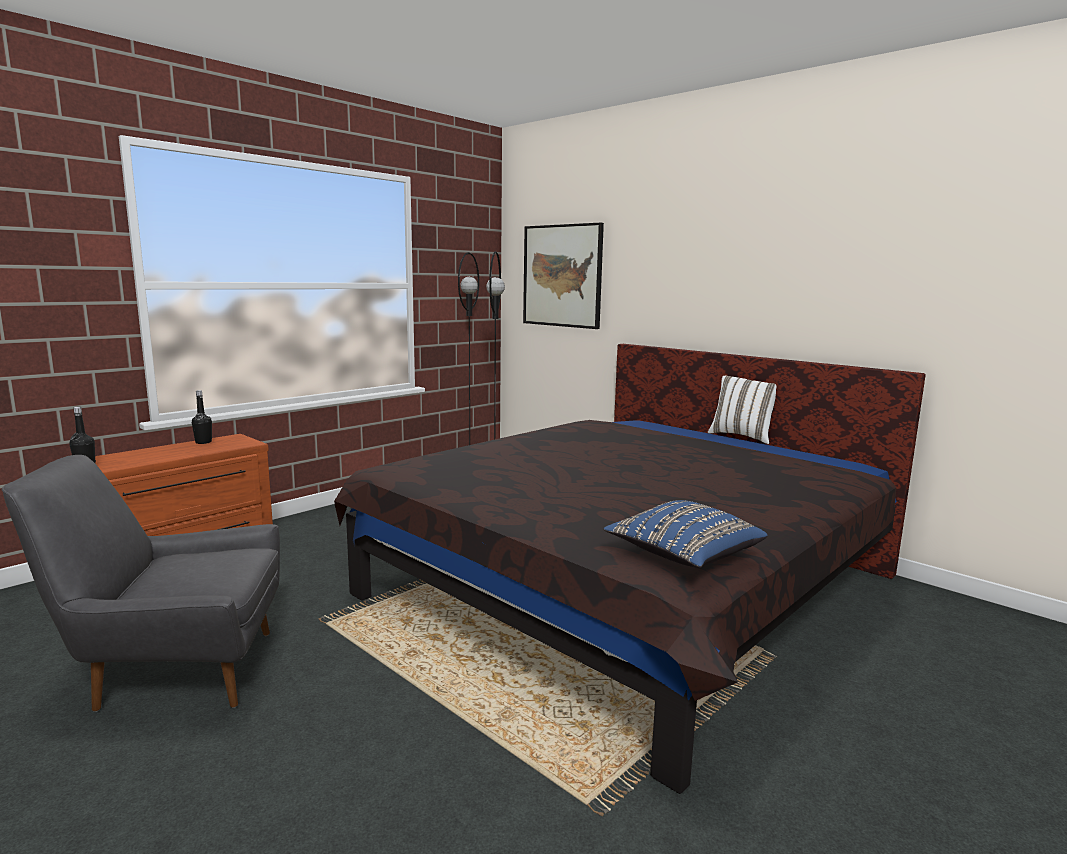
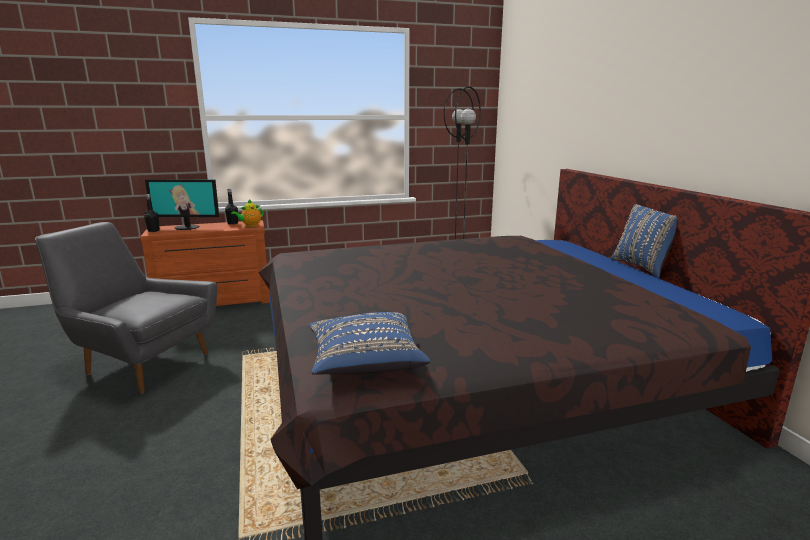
camera: 30 degrees right, 5 degrees up
picture [523,223,604,329] -> none
white pillow [708,375,776,444] -> blue pillow [611,204,677,278]
none -> monitor [145,179,219,230]
none -> teapot [231,199,263,227]

